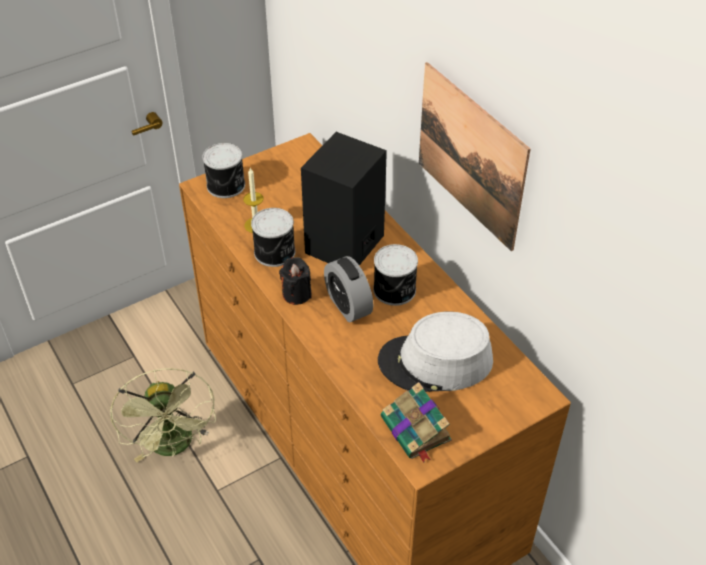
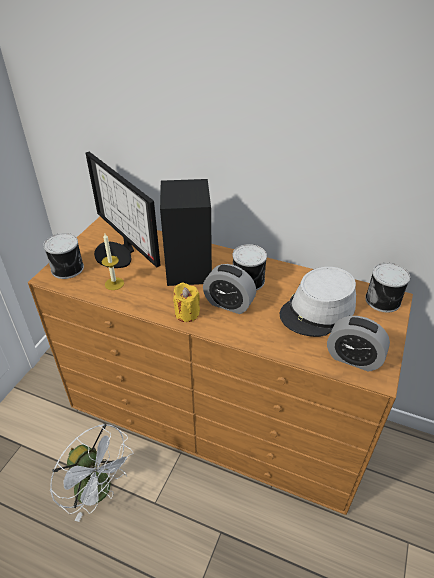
camera: 35 degrees left, 5 degrees down
green fan [110,368,216,463] -> white fan [50,423,134,522]
can [251,208,295,267] -> can moved to [365,263,410,312]
black candle [279,257,312,305] -> yellow candle [173,282,200,322]
book [381,382,452,463] -> alarm clock [327,316,390,371]
picture [419,62,531,251] -> none
none -> monitor [86,152,161,268]

